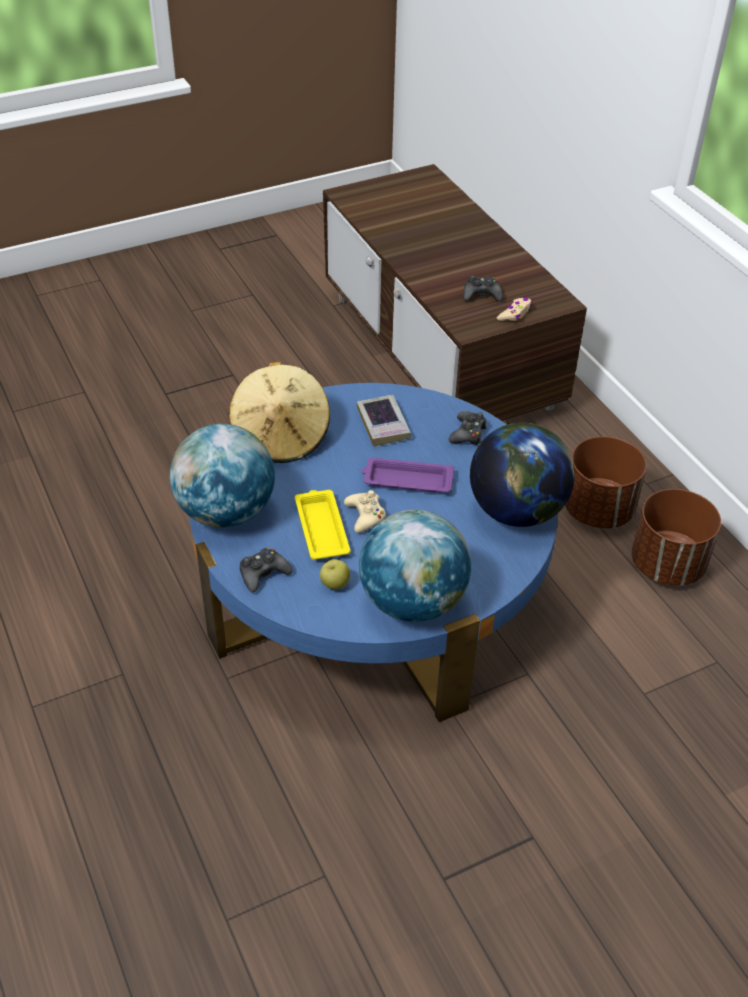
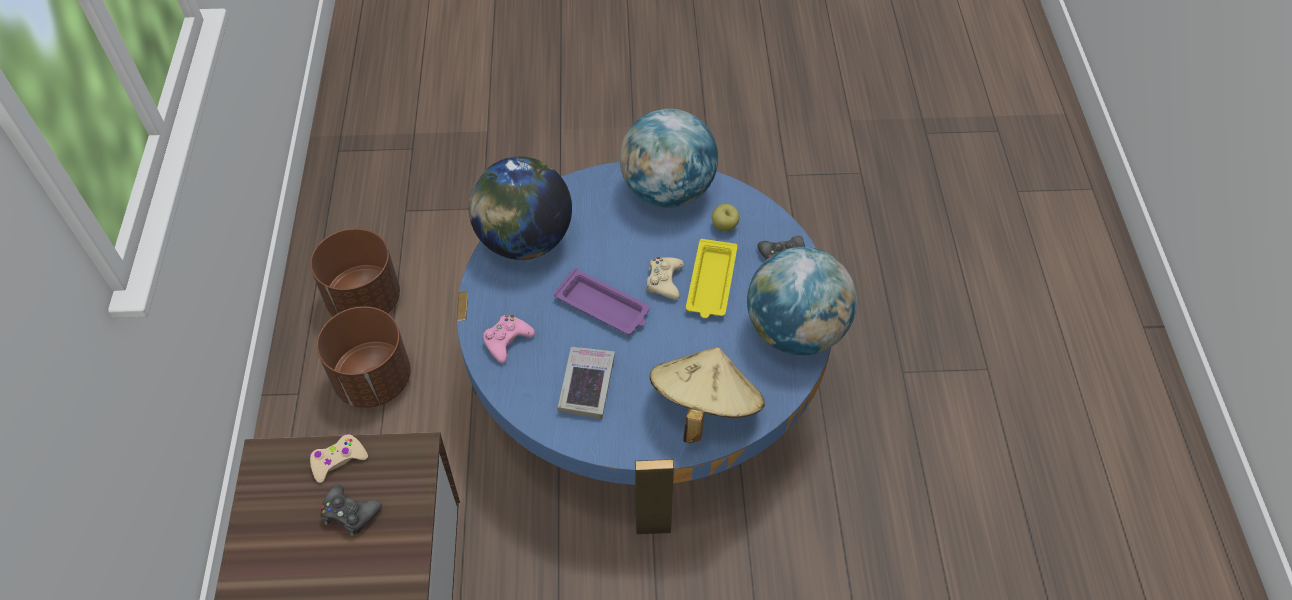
camera: 155 degrees left, 10 degrees up
black game controller [449,411,487,445] -> pink game controller [483,315,535,363]

